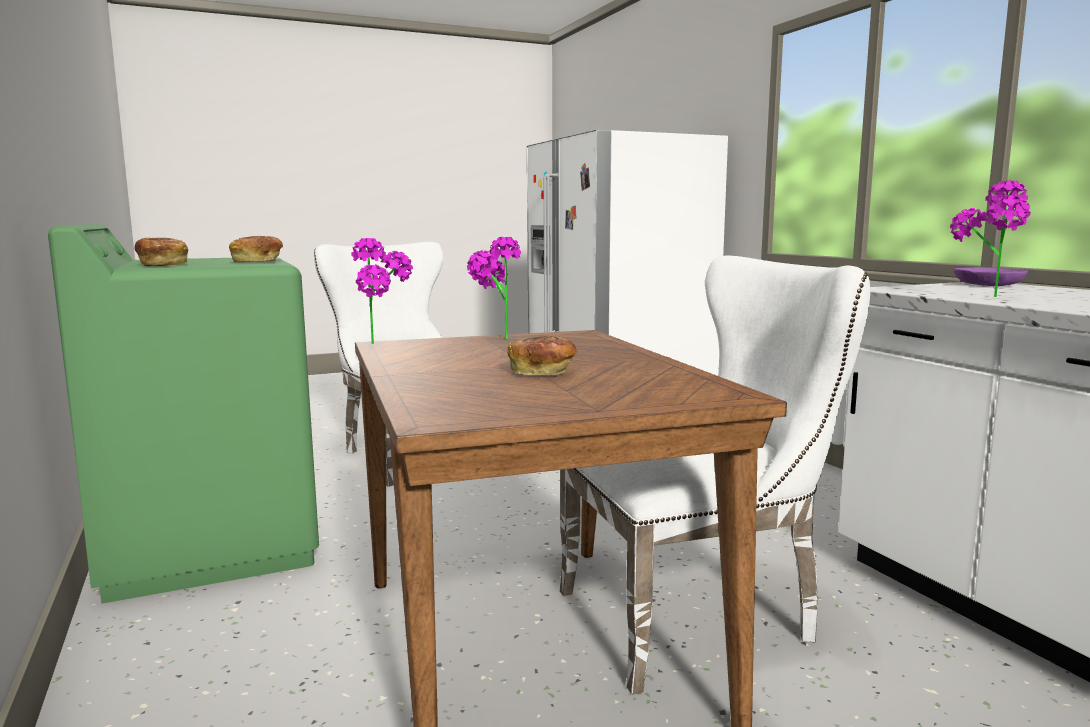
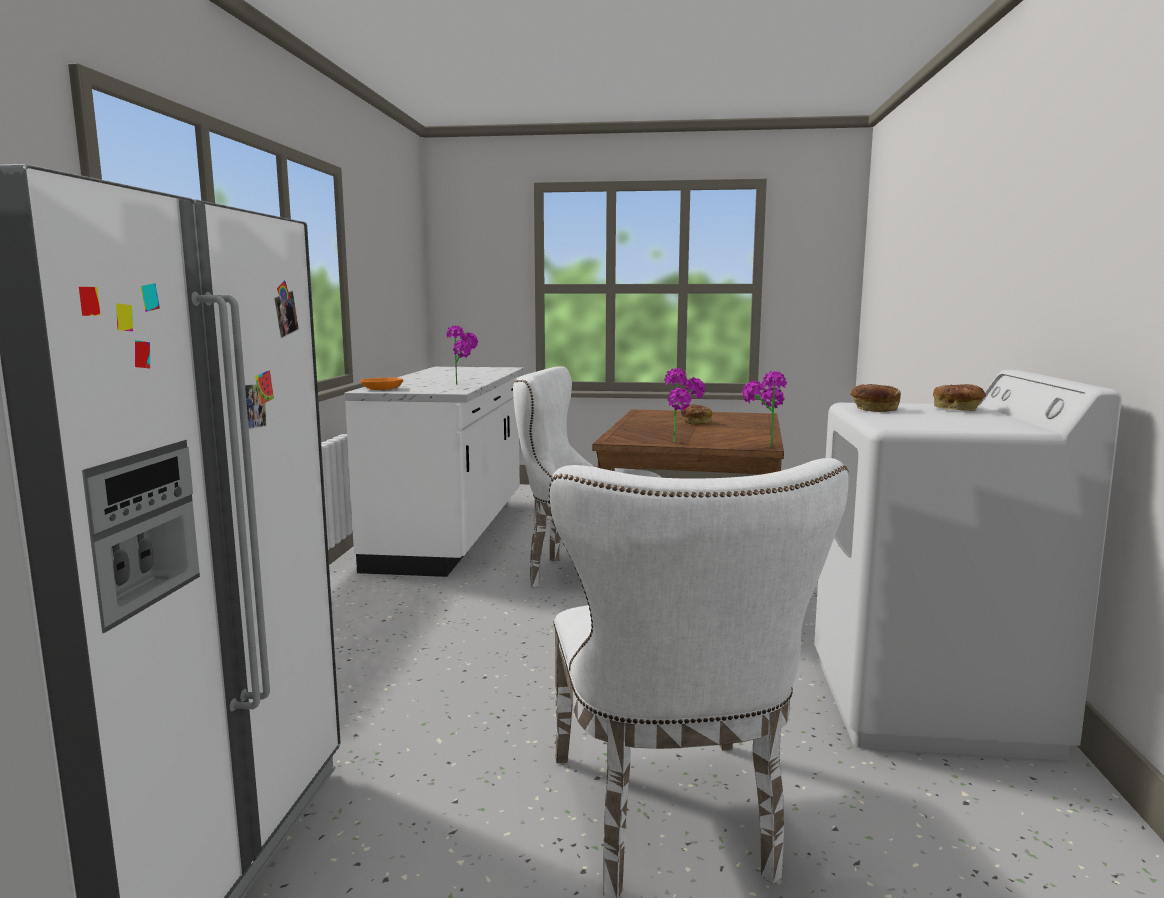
camera: 150 degrees left, 0 degrees up
green washing machine [48,225,319,604] -> white washing machine [814,370,1122,761]
purple bowl [953,267,1028,286] -> orange bowl [360,377,403,390]

